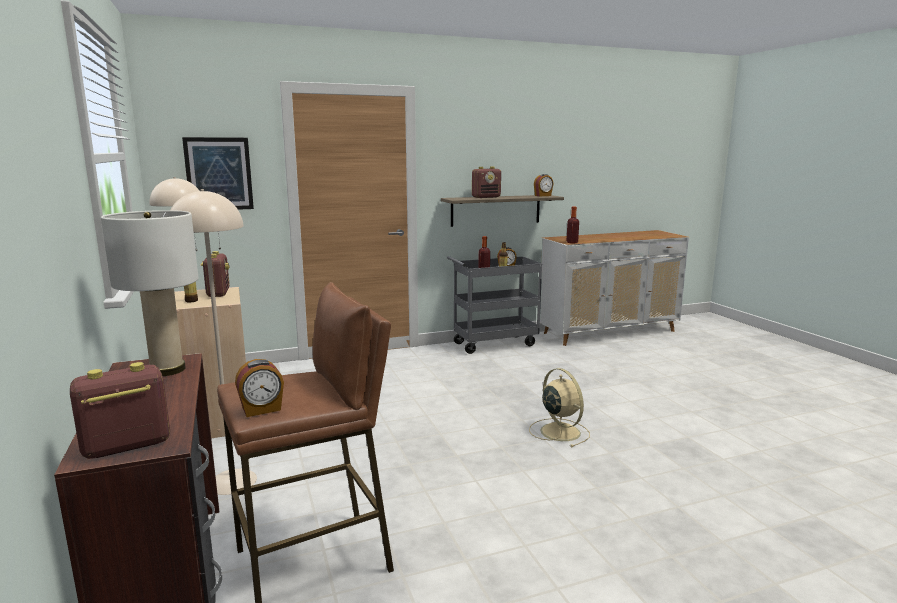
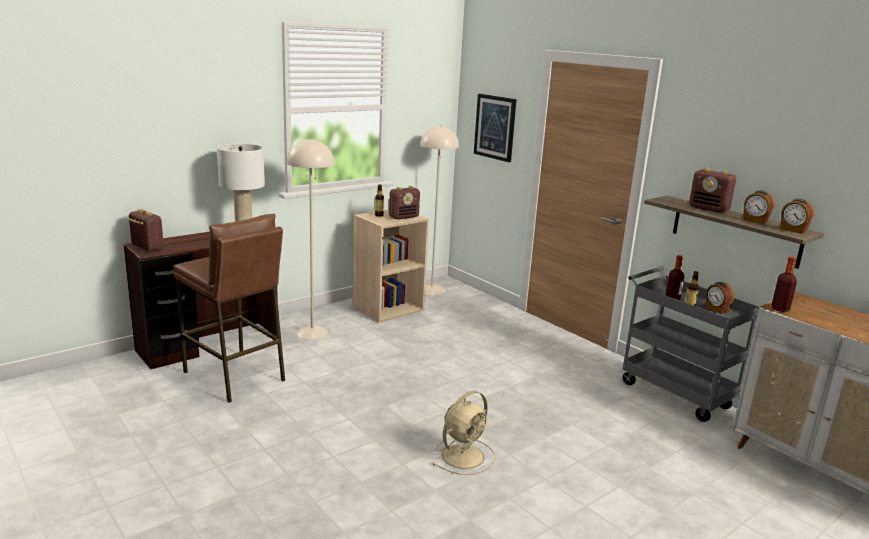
camera: 70 degrees right, 5 degrees up
alarm clock [235,359,284,417] -> alarm clock moved to [743,190,775,224]

